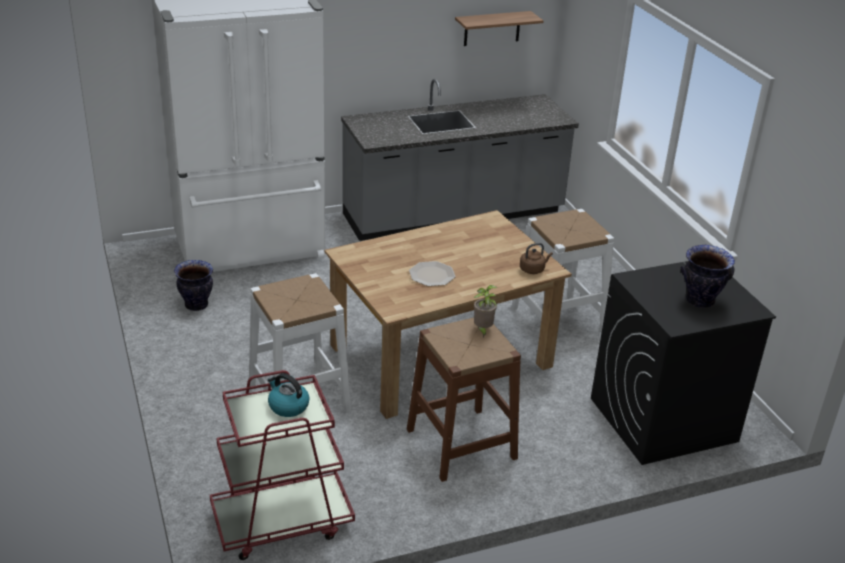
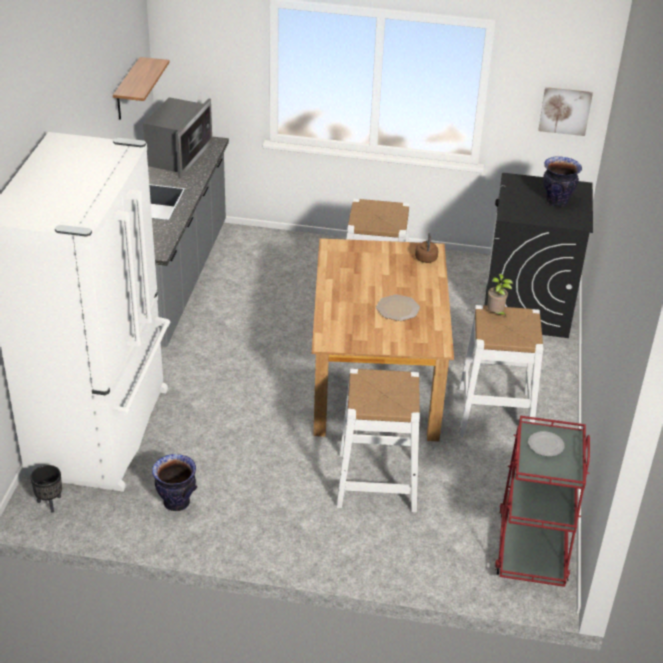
camera: 60 degrees left, 5 degrees up
kettle [268,373,309,417] -> plate [528,431,565,456]
brown stool [407,318,521,482] -> white stool [459,305,543,436]
none -> black planter [30,465,62,513]
none -> microwave [143,97,212,178]
none -> picture [538,87,593,136]

